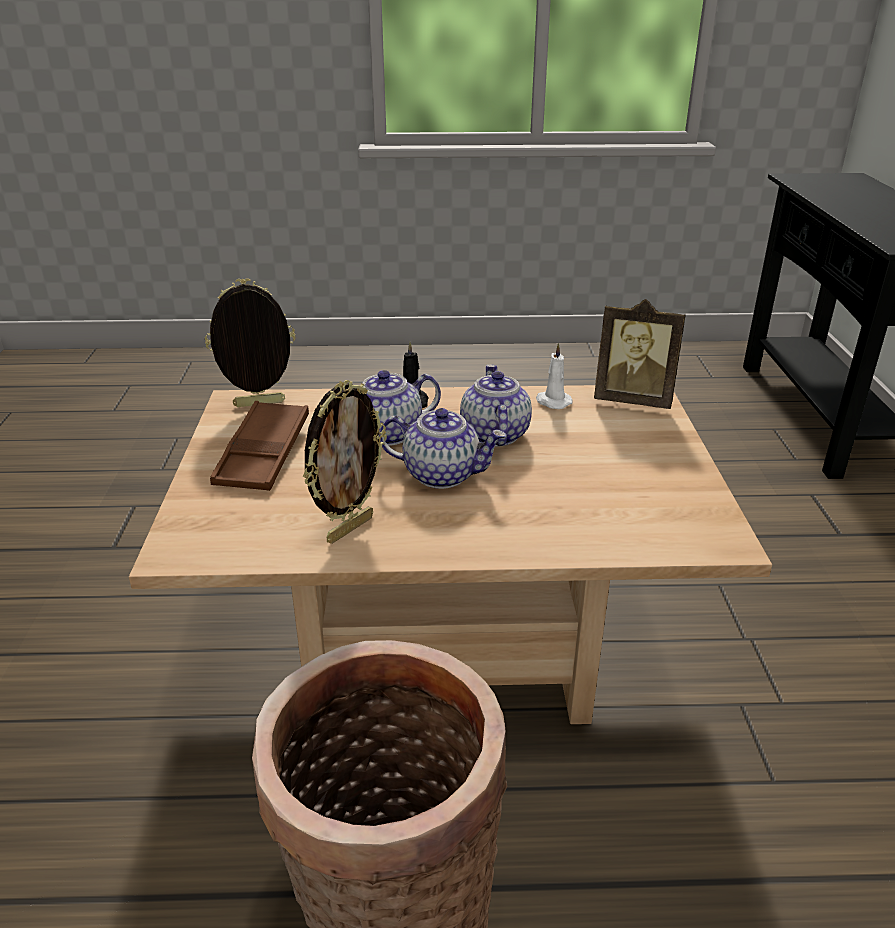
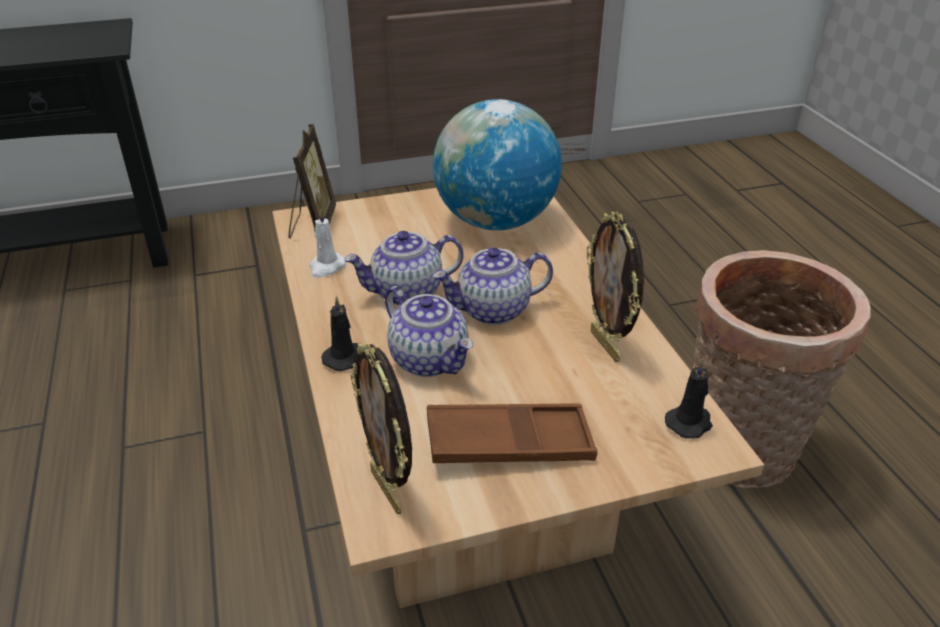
camera: 105 degrees left, 5 degrees up
picture frame [303,380,387,544] -> picture frame turned 135 degrees counterclockwise [587,211,644,362]
teapot [379,408,506,489] -> teapot turned 105 degrees counterclockwise [433,247,553,325]
none -> globe [433,99,562,230]
none -> black candle [665,359,713,439]

